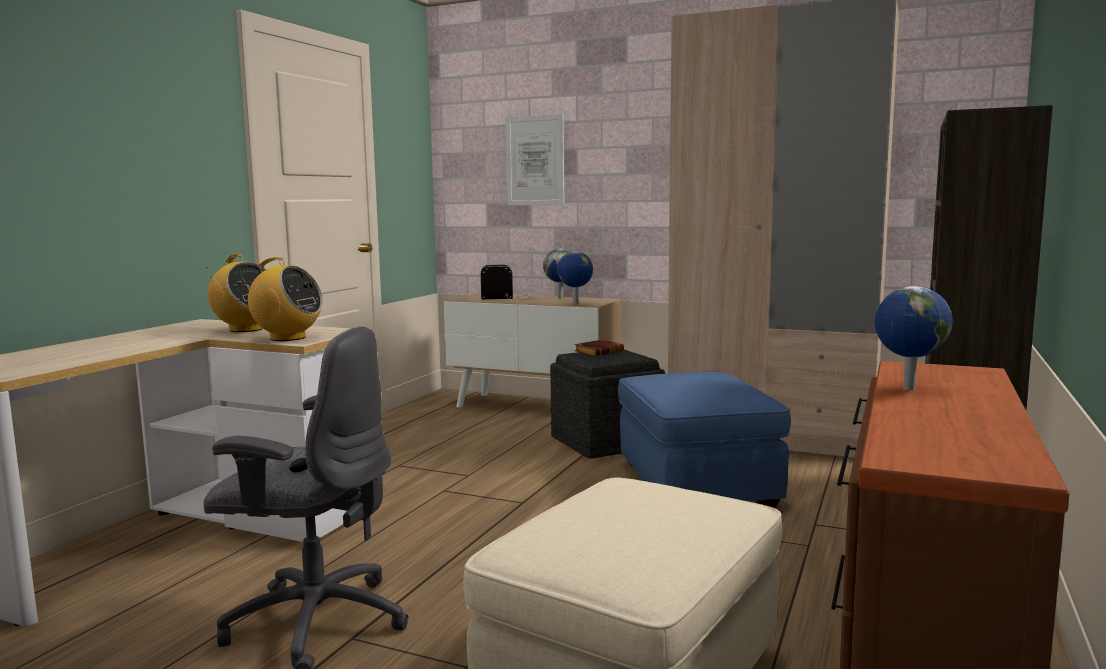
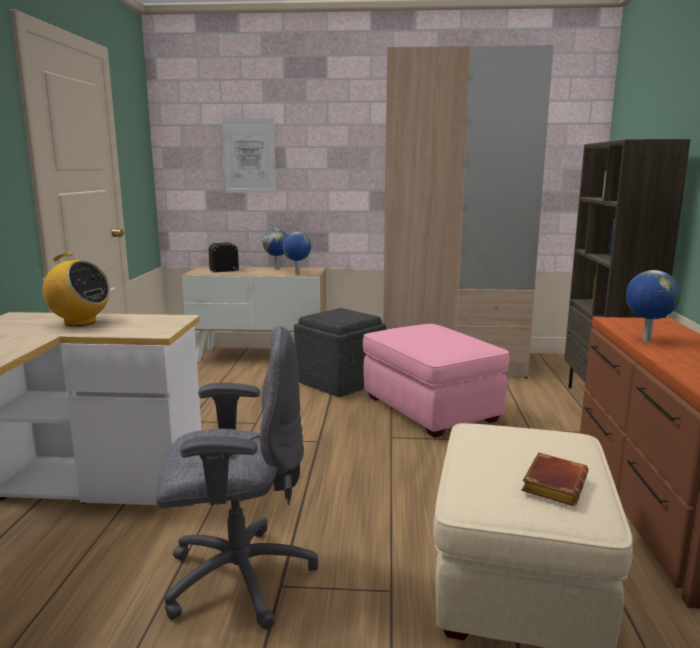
camera: 20 degrees left, 5 degrees up
radio [239,257,323,341] -> none
brown book [574,339,624,357] -> brown book moved to [521,452,588,506]
blue ottoman [618,372,791,508] -> pink ottoman [363,324,509,438]

